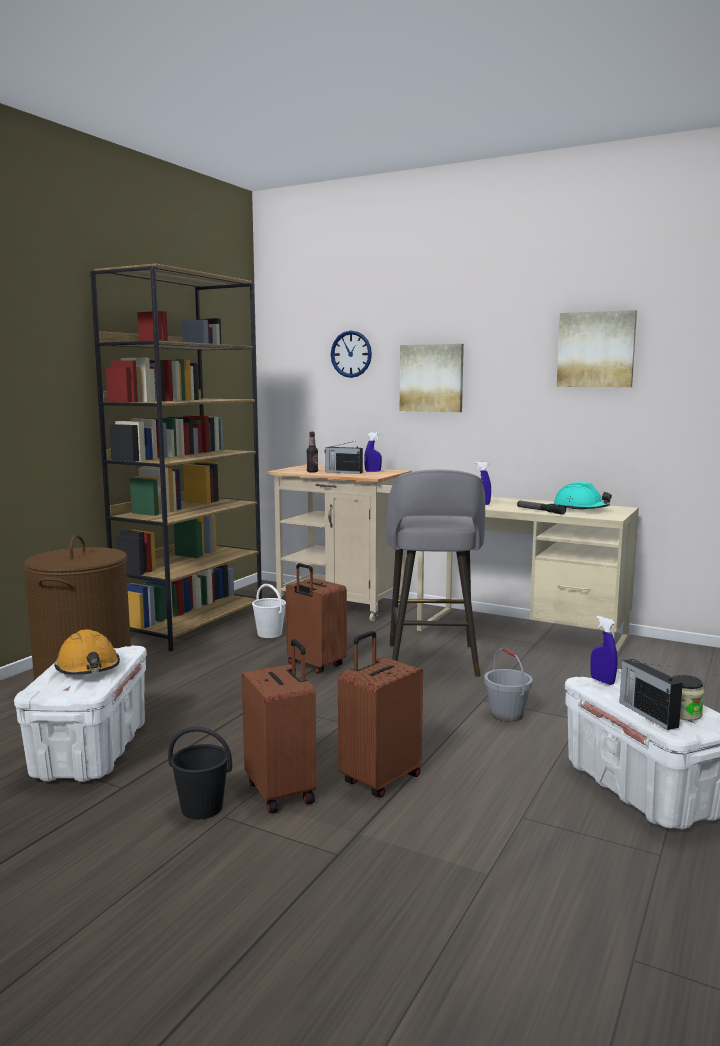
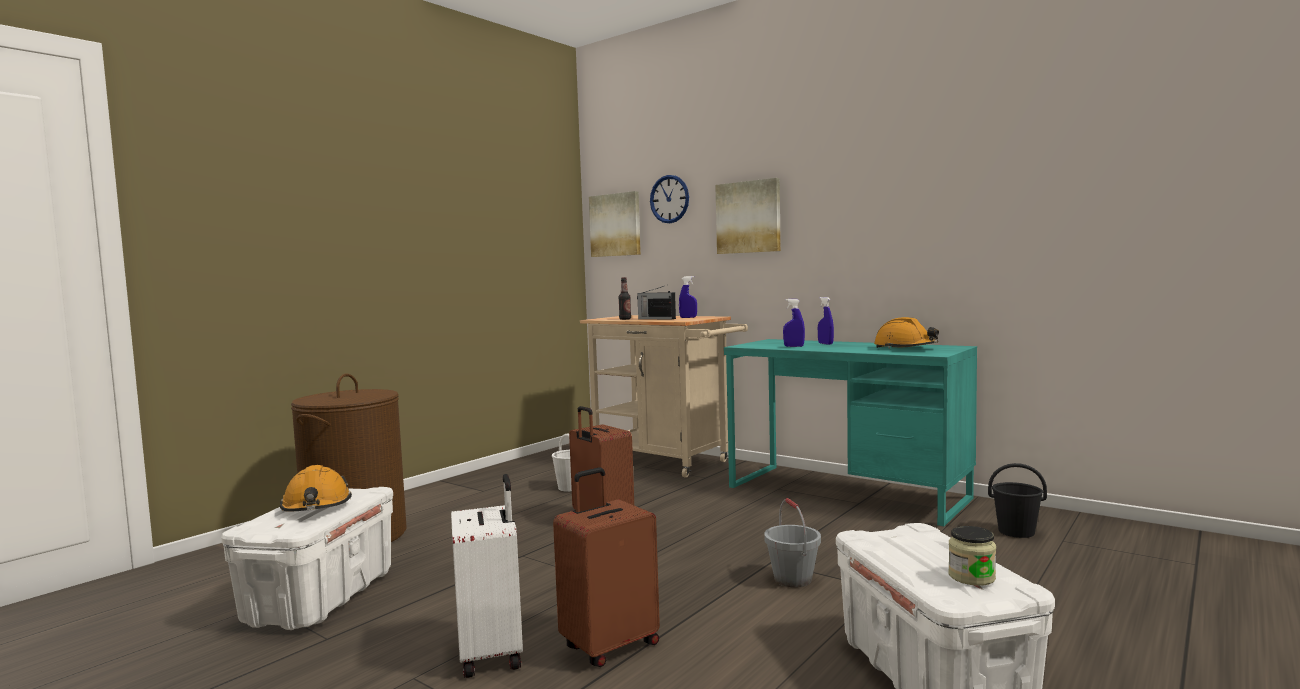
camera: 10 degrees right, 5 degrees down
brown bookcase [90,263,262,652] -> none
black bucket [168,727,232,820] -> black bucket moved to [988,463,1047,538]
brown suitcase [242,639,317,814] -> white suitcase [451,474,523,678]
grey stool [386,469,485,677] -> none
beige desk [417,497,639,655] -> turquoise desk [724,339,977,526]
flashlight [517,501,566,515] -> none
turquoise hard hat [554,482,612,510] -> orange hard hat [874,317,939,349]
picture [557,310,637,387] -> picture moved to [589,191,641,257]
blue spray bottle [590,616,617,685] -> blue spray bottle moved to [818,297,834,345]
radio [619,659,683,730] -> none

